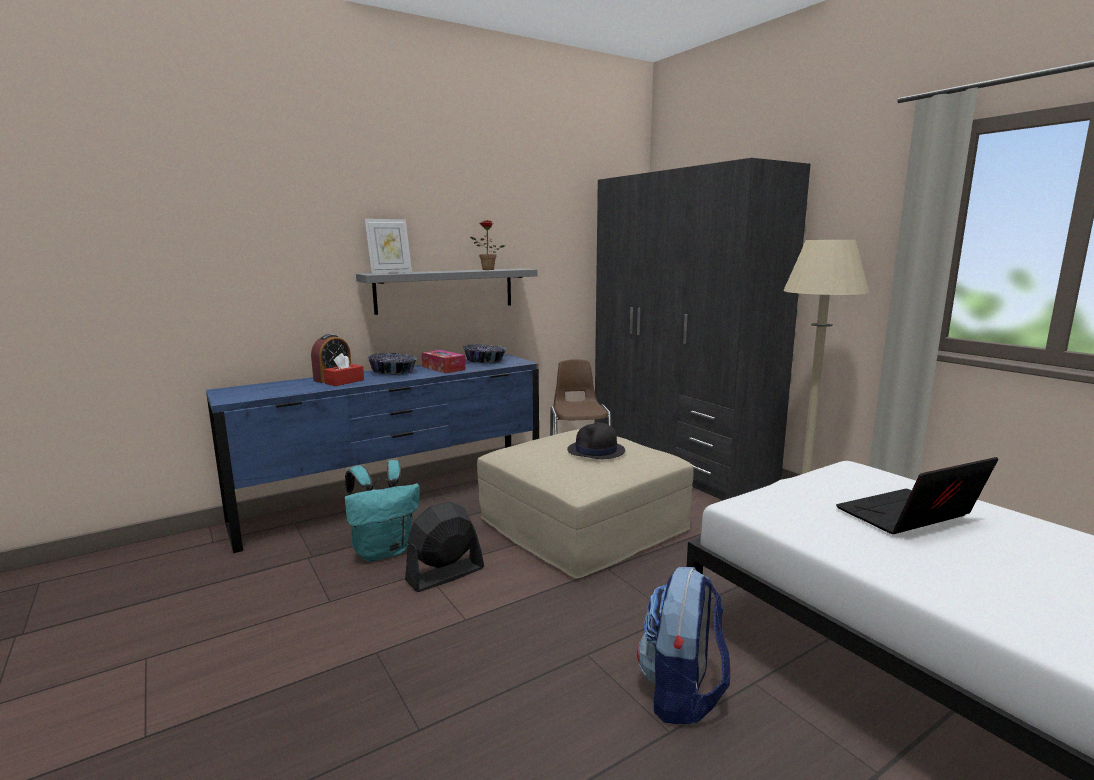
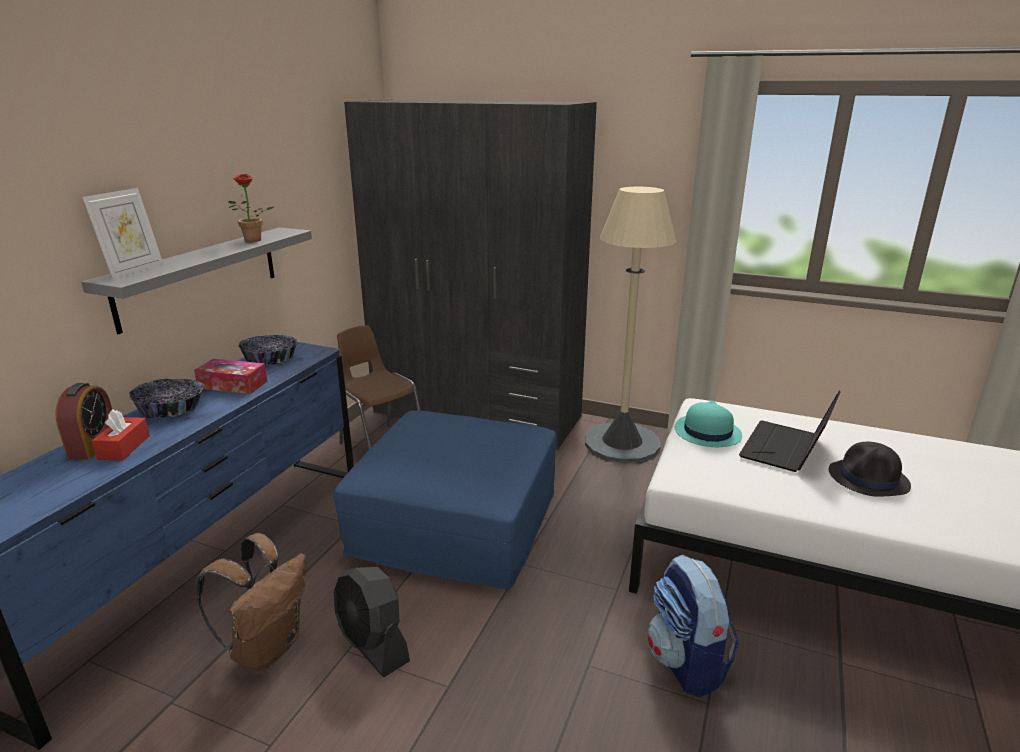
camera: 35 degrees left, 10 degrees up
turquoise backpack [345,460,420,562] -> brown backpack [196,533,306,671]
black fan [405,502,484,592] -> black fan turned 60 degrees counterclockwise [334,567,410,677]
beige ottoman [477,429,694,579] -> blue ottoman [334,410,556,589]
black hat [567,422,625,459] -> black hat moved to [829,442,911,497]
none -> turquoise hat [675,401,742,447]

